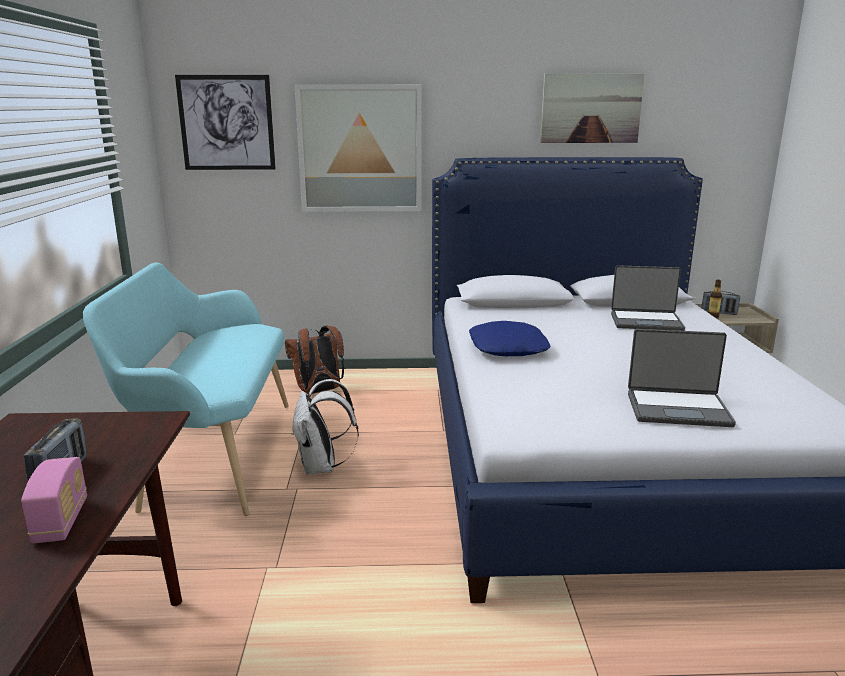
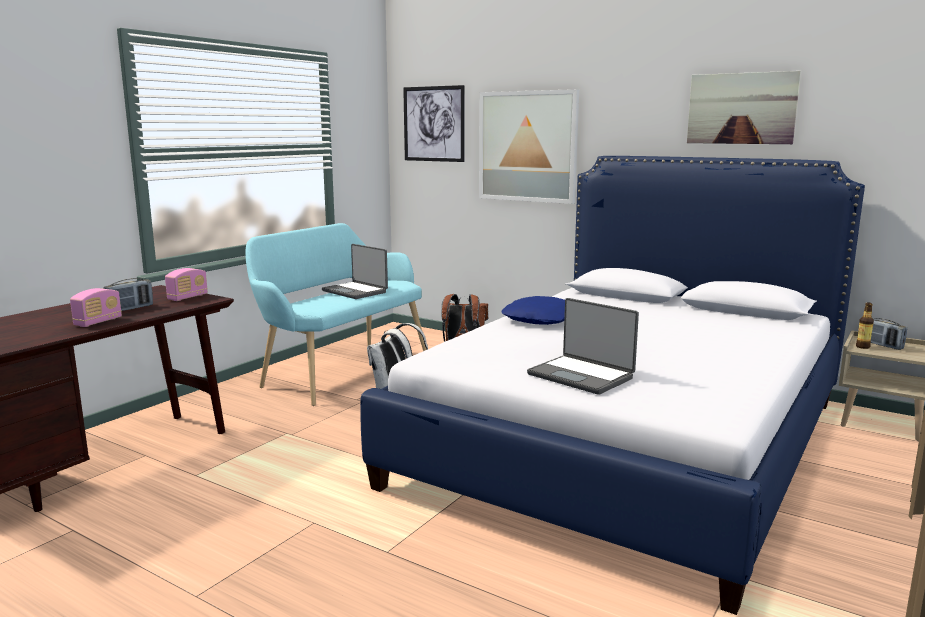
camera: 35 degrees right, 5 degrees down
laptop [611,265,685,331] -> laptop moved to [322,244,388,299]
none -> radio [165,268,208,301]

